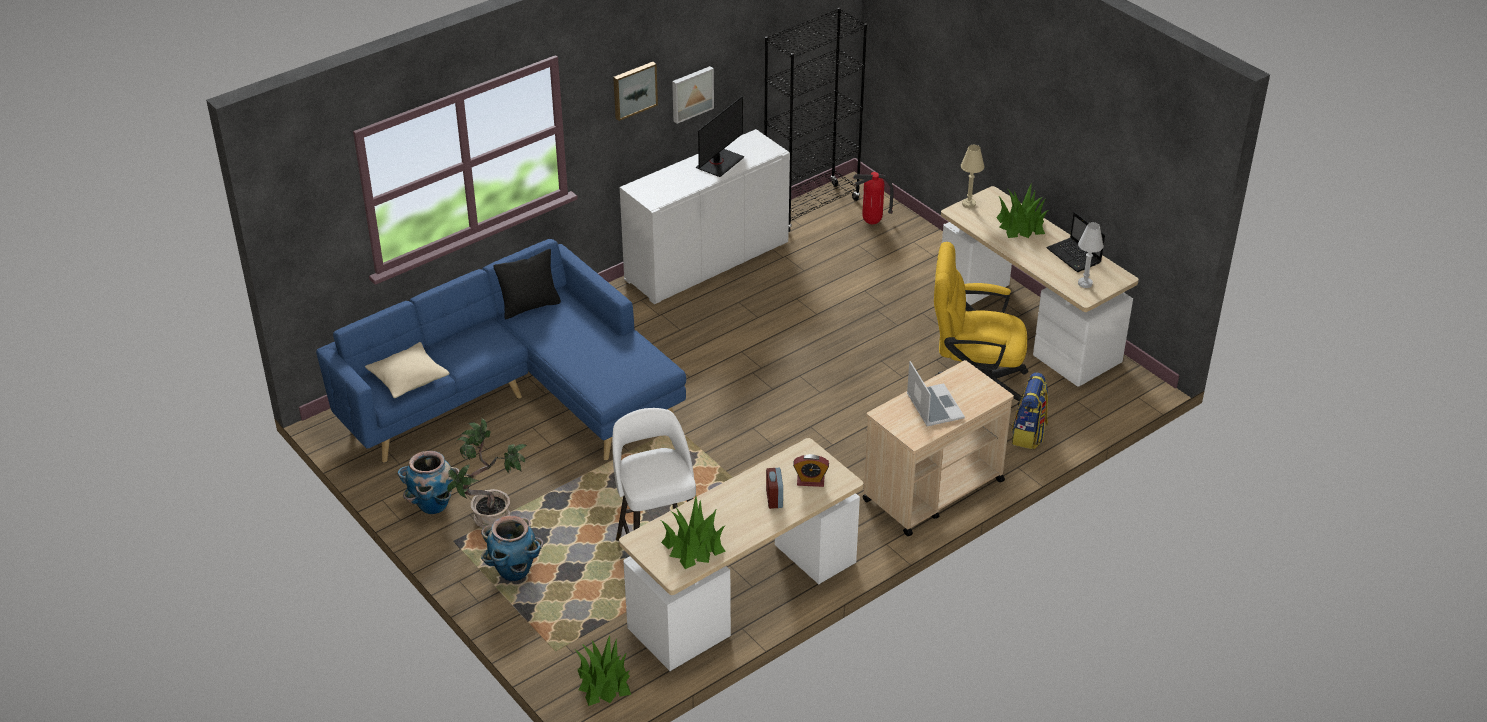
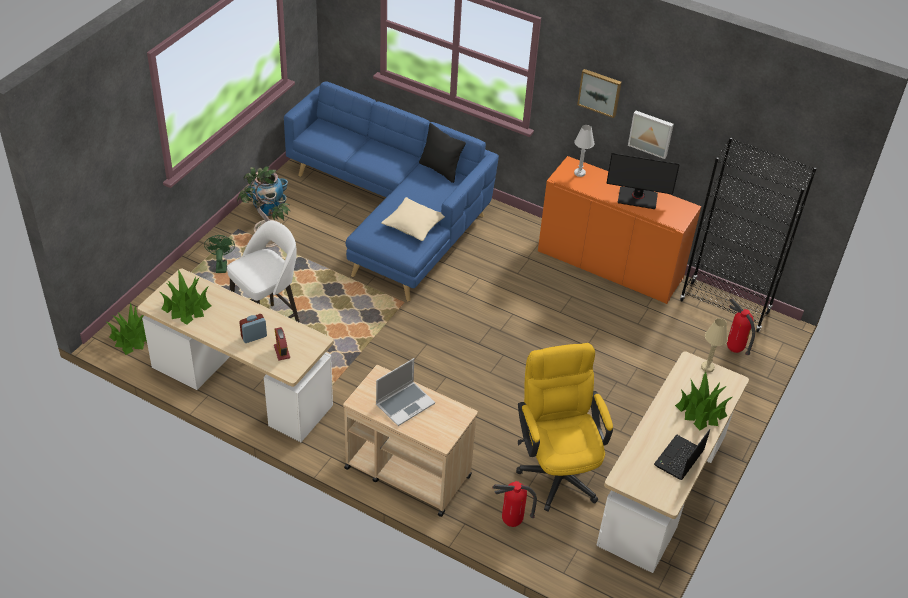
camera: 65 degrees right, 5 degrees up
beige pillow [365,342,450,398] -> beige pillow moved to [381,197,445,241]
planter [481,515,543,581] -> green fan [204,235,235,273]
white cabinet [620,129,790,304] -> orange cabinet [538,156,701,304]
backpack [1012,372,1048,449] -> fire extinguisher [492,481,537,527]
white table lamp [1078,222,1104,288] -> white table lamp moved to [574,125,595,177]

